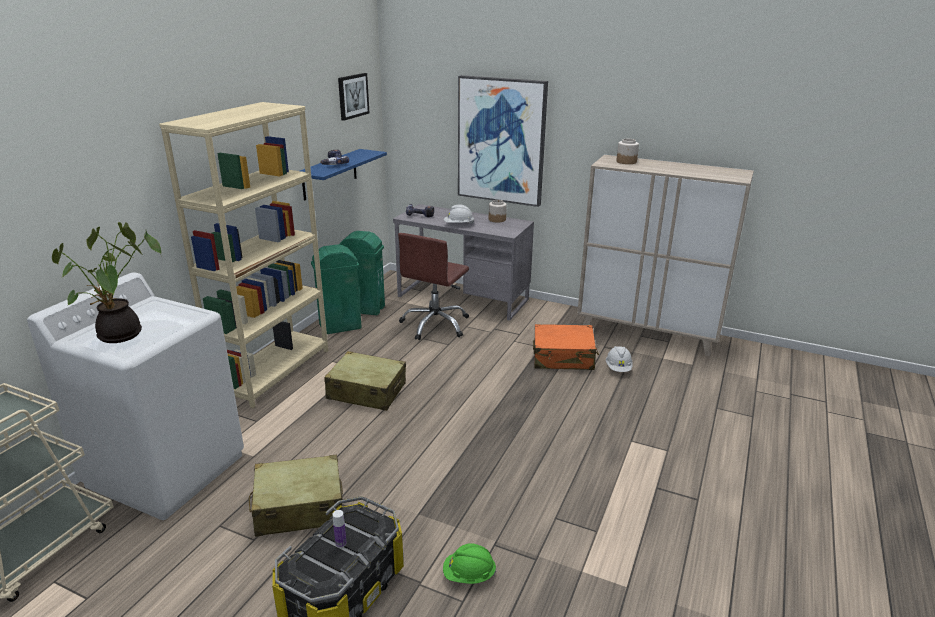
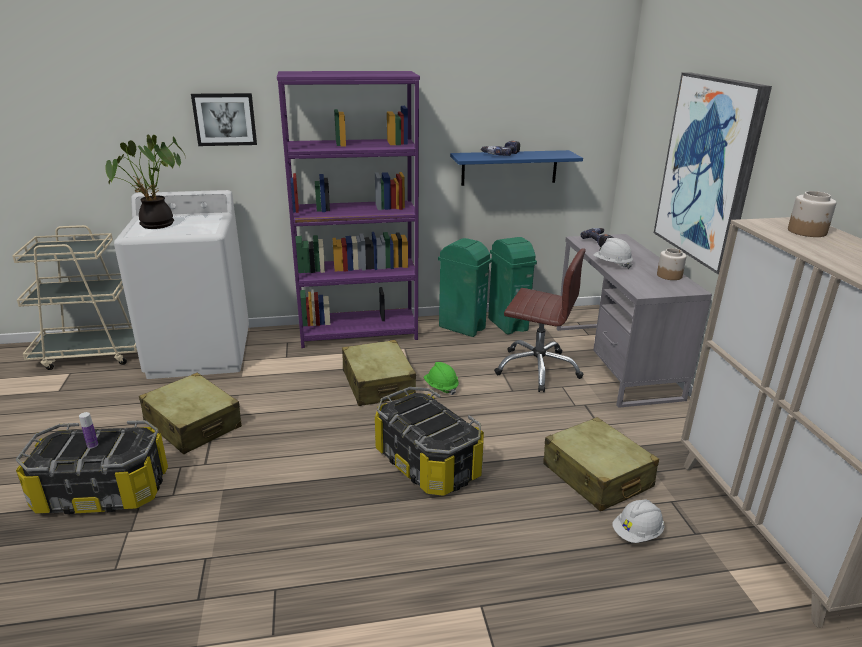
camera: 55 degrees right, 0 degrees up
beige bookcase [159,102,328,408] -> purple bookcase [277,71,420,348]
picture [338,73,369,121] -> picture moved to [191,93,257,146]
brown office chair [398,233,469,340] -> brown office chair turned 150 degrees counterclockwise [494,248,586,392]
green hard hat [443,543,496,584] -> green hard hat moved to [424,362,459,395]
orange suitcase [533,324,599,370] -> beige suitcase [543,417,659,512]
none -> storage box [375,387,484,495]

